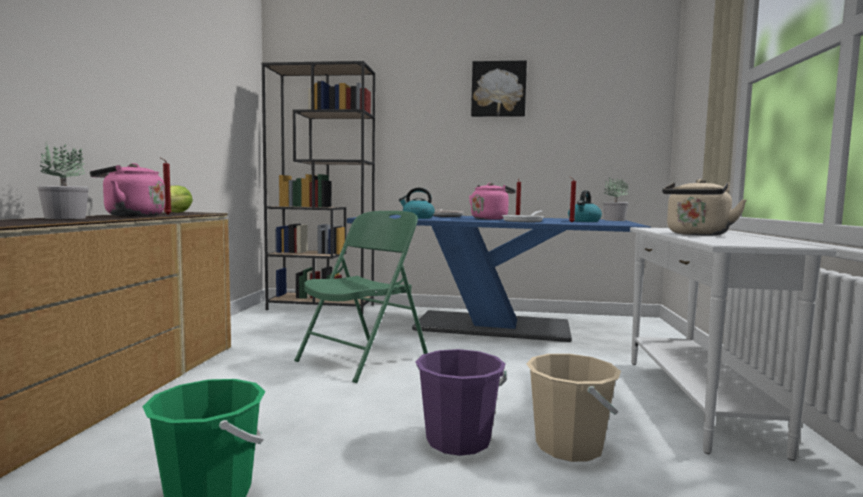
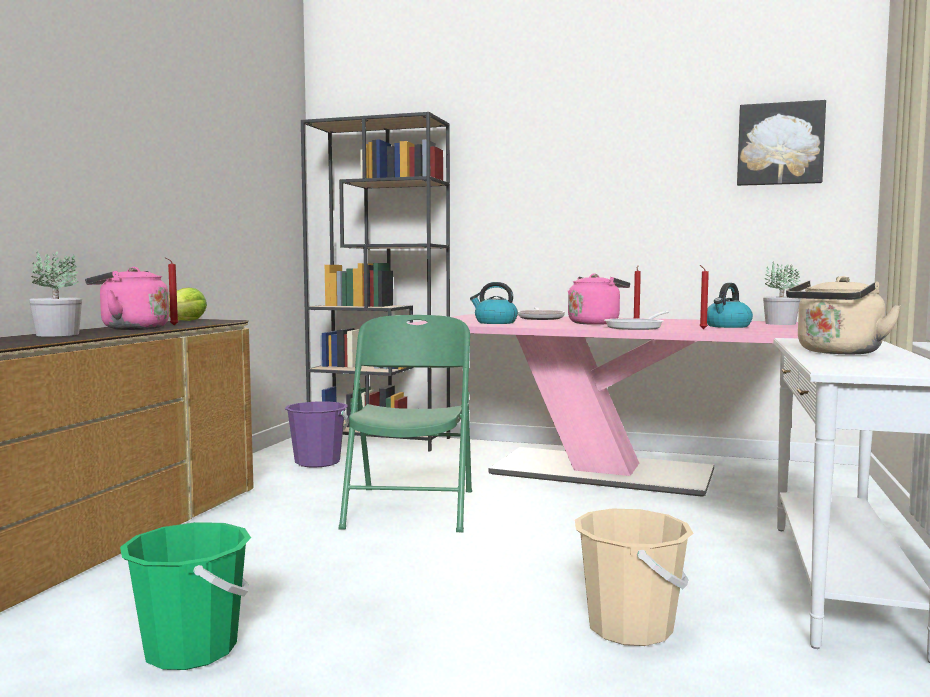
camera: 10 degrees right, 0 degrees up
green chair [294,211,428,383] -> green chair turned 45 degrees counterclockwise [338,315,472,532]
blue dining table [347,215,651,342] -> pink dining table [408,314,798,497]
purple bucket [415,349,507,456] -> purple bucket moved to [285,401,349,468]
picture [471,60,527,117] -> picture moved to [737,100,826,186]

